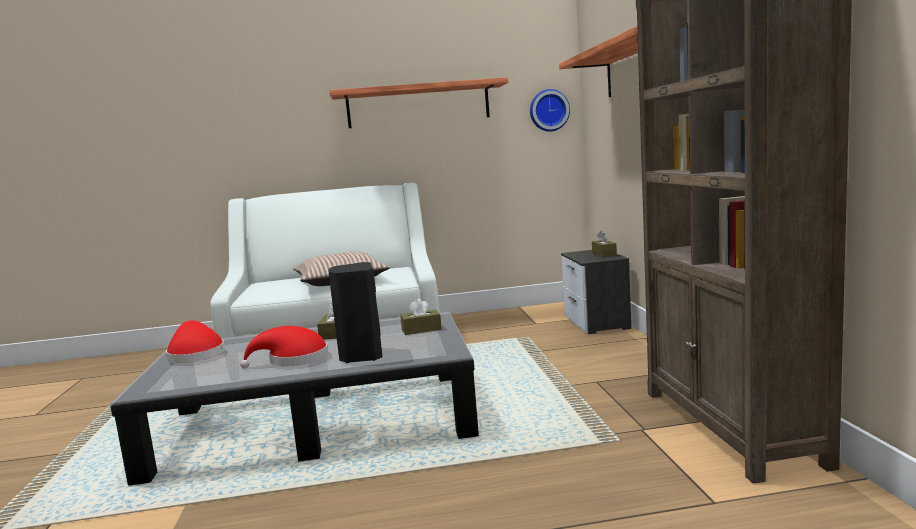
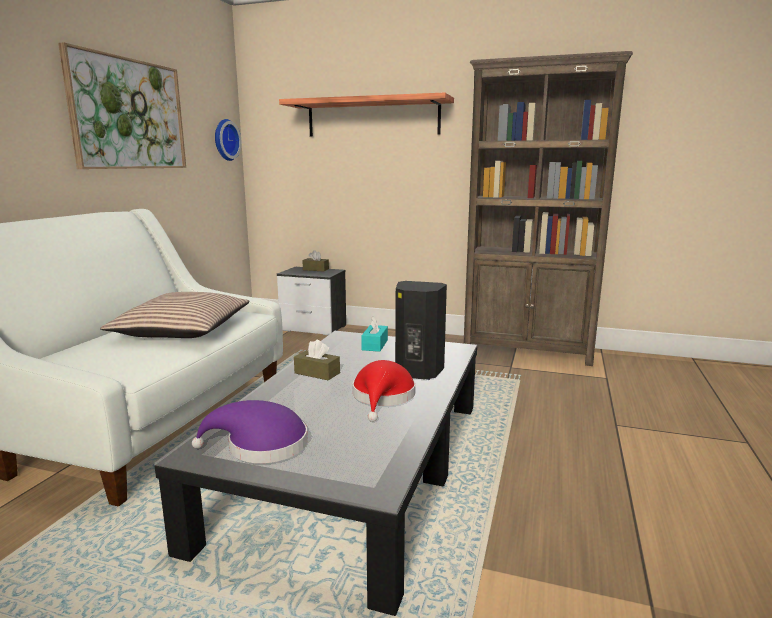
camera: 65 degrees left, 5 degrees up
red hat [166,320,225,363] -> purple hat [192,400,308,463]
shelf [329,77,508,128] -> picture [58,42,186,169]
brown tissue box [400,299,442,335] -> turquoise tissue box [361,316,388,352]

